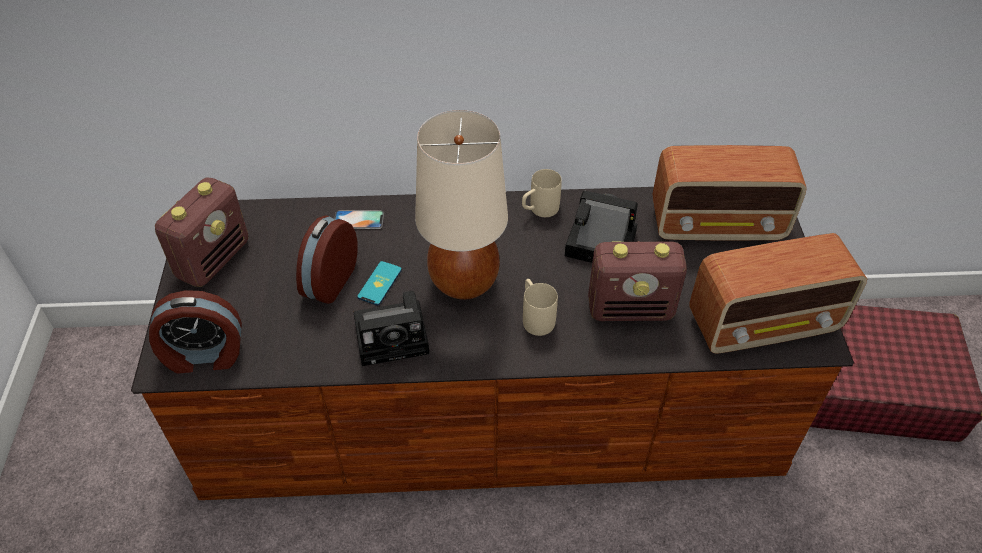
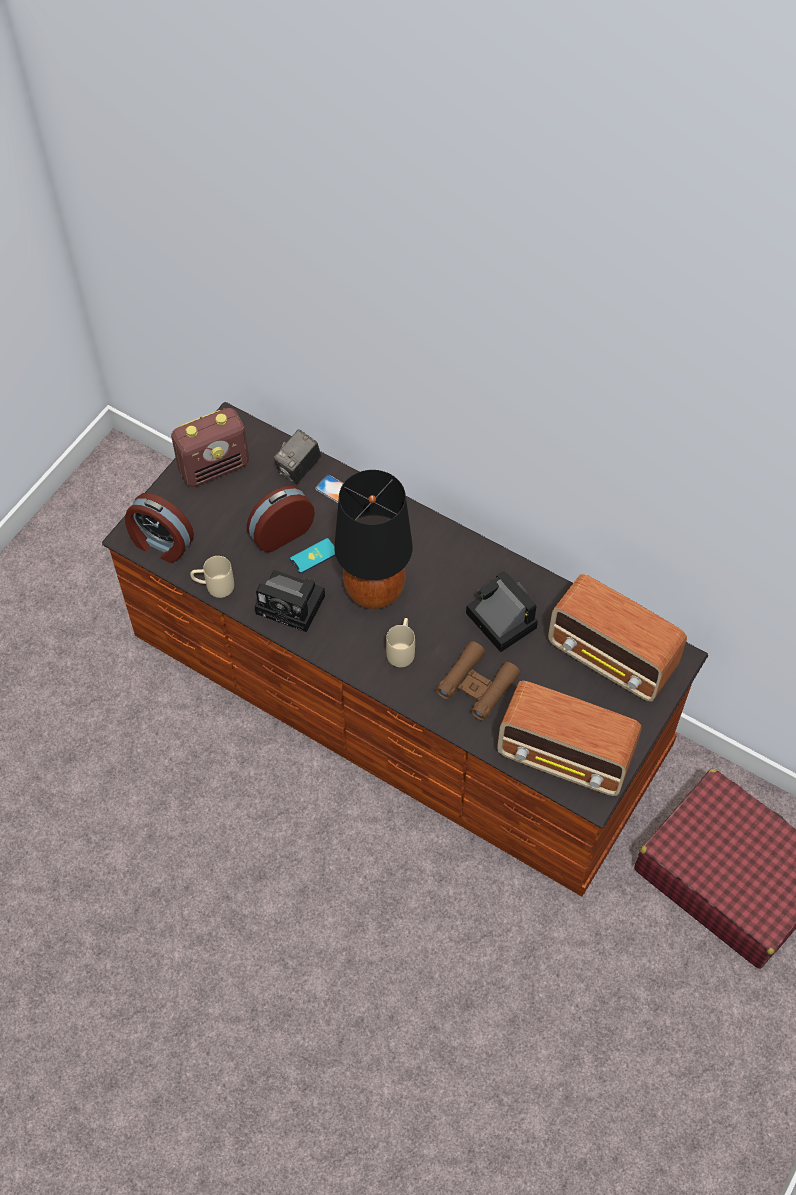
camera: 35 degrees right, 10 degrees up
beige table lamp [415,110,508,300] -> black table lamp [334,470,413,609]
beige mug [522,169,562,217] -> beige mug moved to [190,556,234,598]
radio [588,241,687,321] -> brown binoculars [436,641,520,721]
none -> camera [274,429,321,484]

